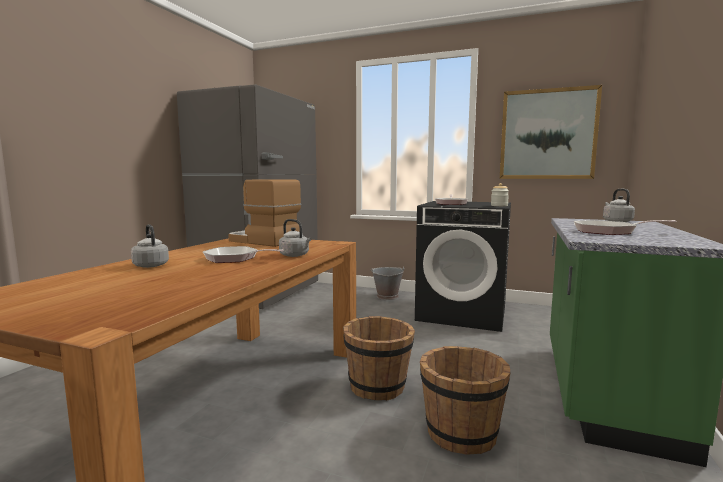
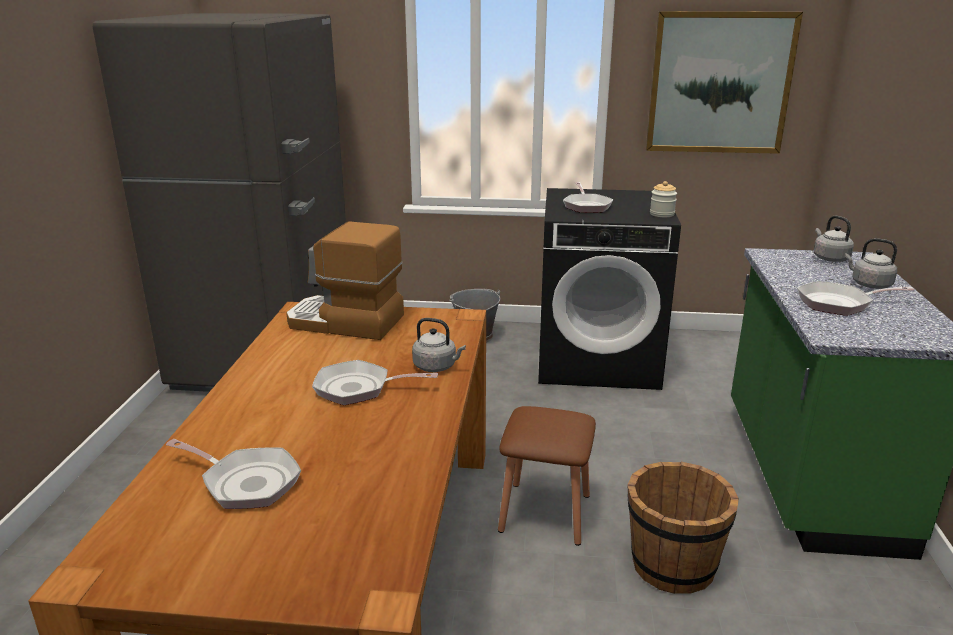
camera: 15 degrees left, 15 degrees up
grey kettle [131,224,169,268] -> grey kettle moved to [845,238,897,289]
brown bucket [343,316,415,401] -> brown stool [498,406,596,546]
none -> frying pan [166,439,301,509]

